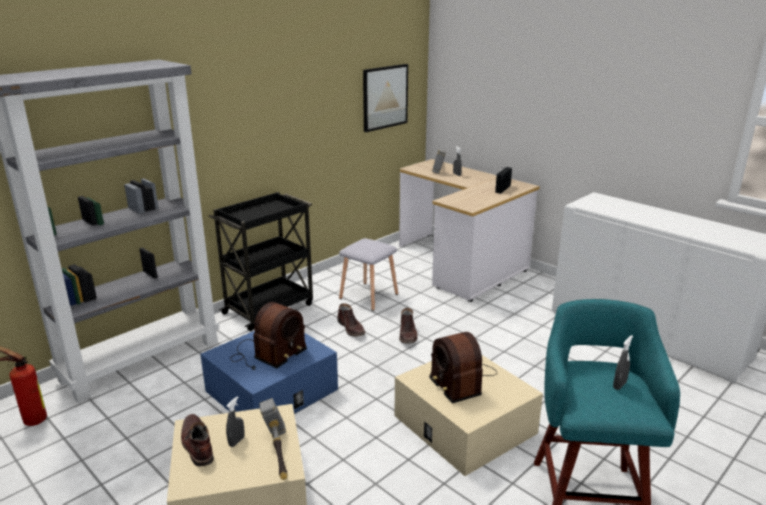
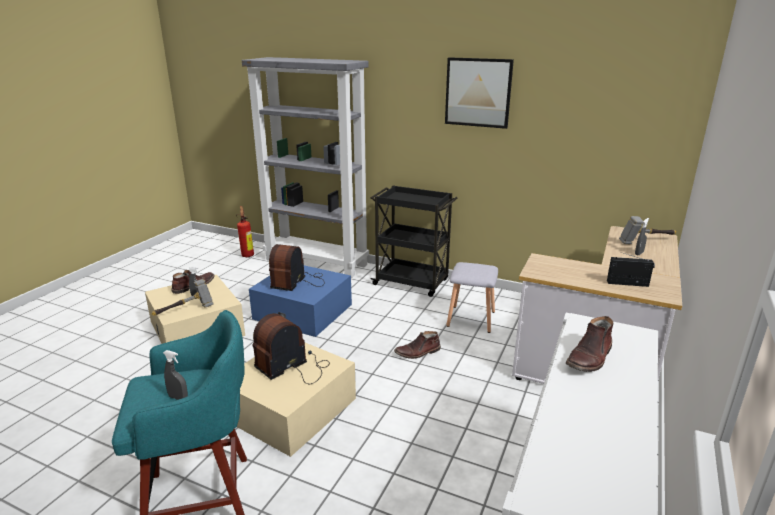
camera: 70 degrees right, 0 degrees up
radio [230,302,307,370] -> radio turned 90 degrees clockwise [269,244,324,291]
brown boot [337,303,365,337] -> brown boot moved to [566,316,613,372]
picture [363,64,408,132] -> picture moved to [445,57,514,129]

